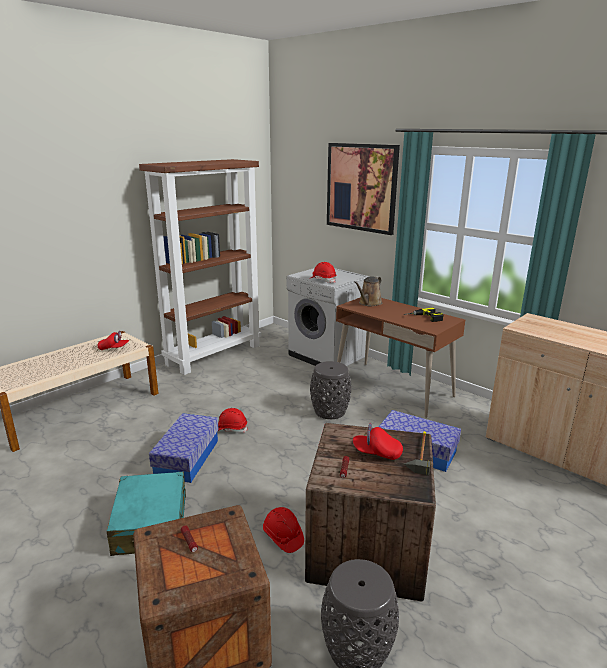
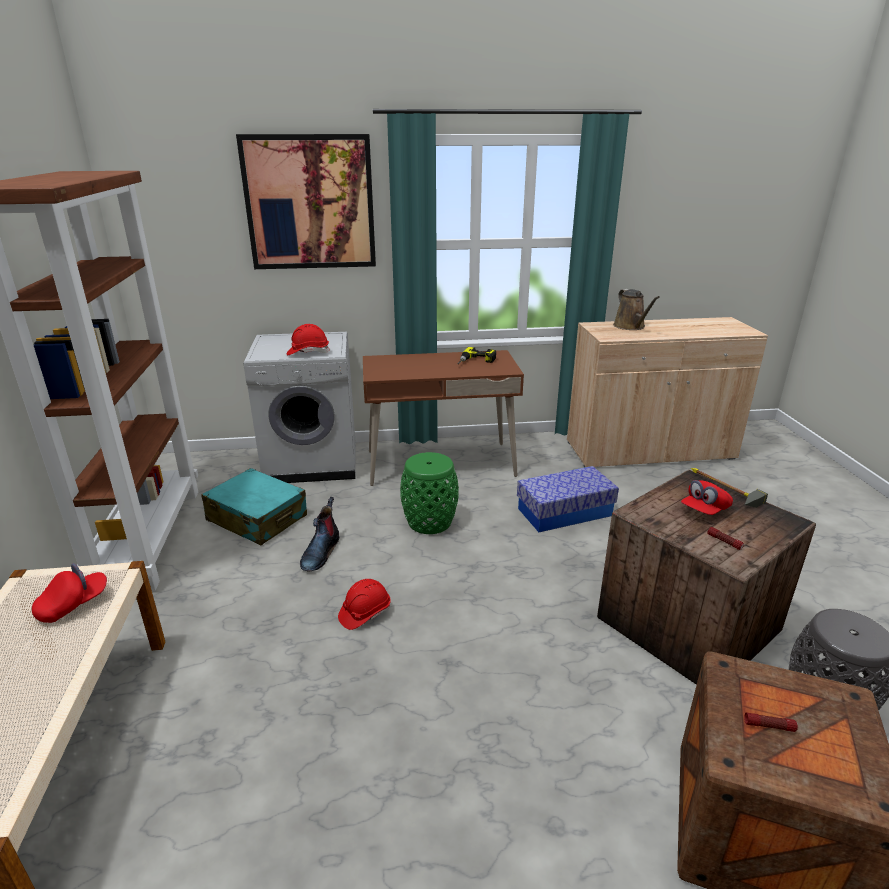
camera: 50 degrees left, 5 degrees up
turquoise suitcase [107,472,186,556] -> turquoise suitcase moved to [201,468,307,545]
storage box [149,413,219,483] -> none
red hard hat [263,507,304,553] -> none
grey stool [310,361,352,419] -> green stool [400,452,459,534]
brown watering can [354,276,382,306] -> brown watering can moved to [613,289,660,330]
none -> boot [300,497,339,571]

